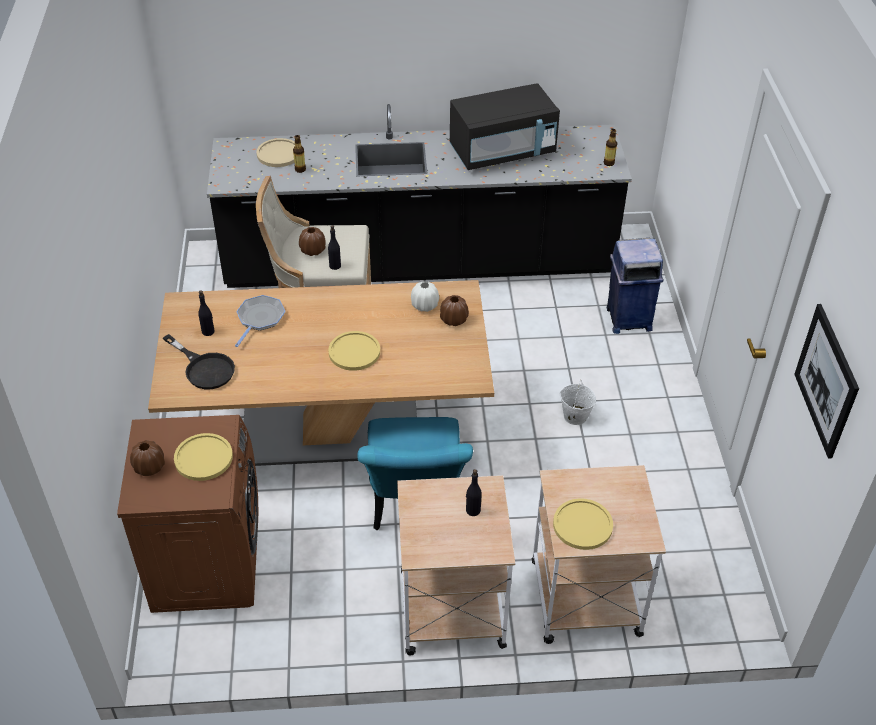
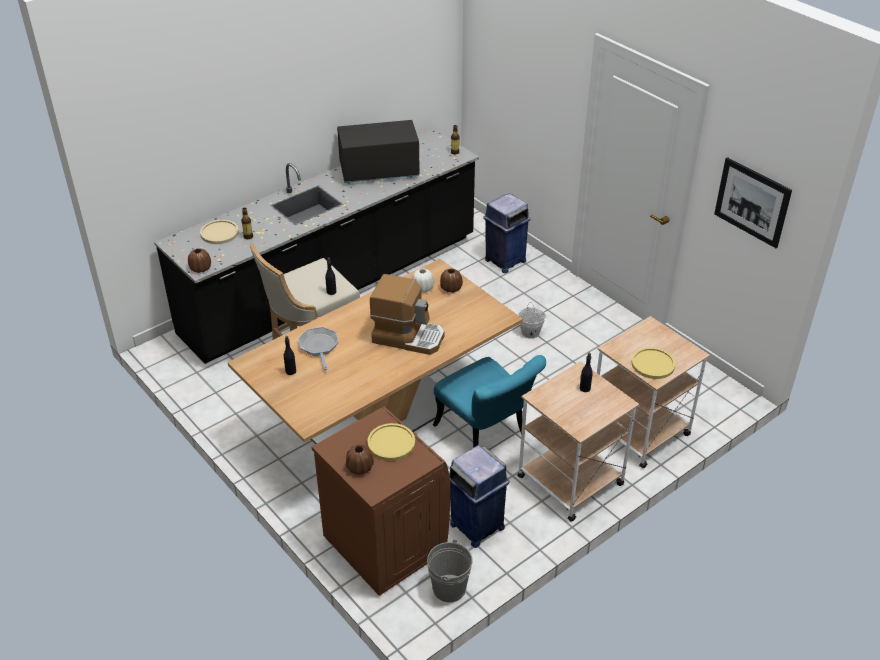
camera: 35 degrees left, 5 degrees down
black frying pan [163,334,235,389] -> none
brown vase [299,227,326,256] -> brown vase moved to [188,248,211,273]
yellow plate [328,331,380,371] -> coffee machine [370,274,444,355]
black microwave [450,83,560,170] -> black microwave turned 135 degrees counterclockwise [337,120,420,184]
none -> grey bucket [427,540,473,602]
none -> blue trash can [449,445,510,548]

